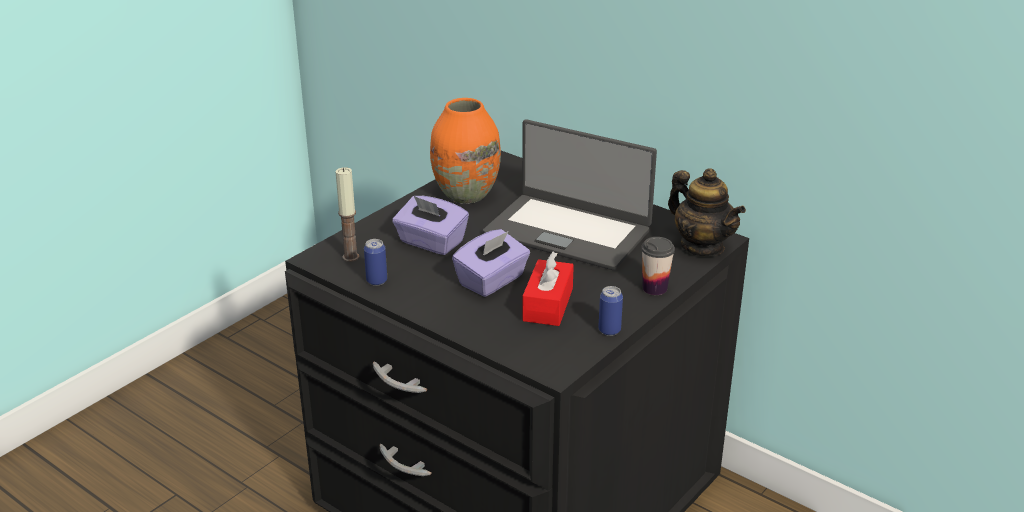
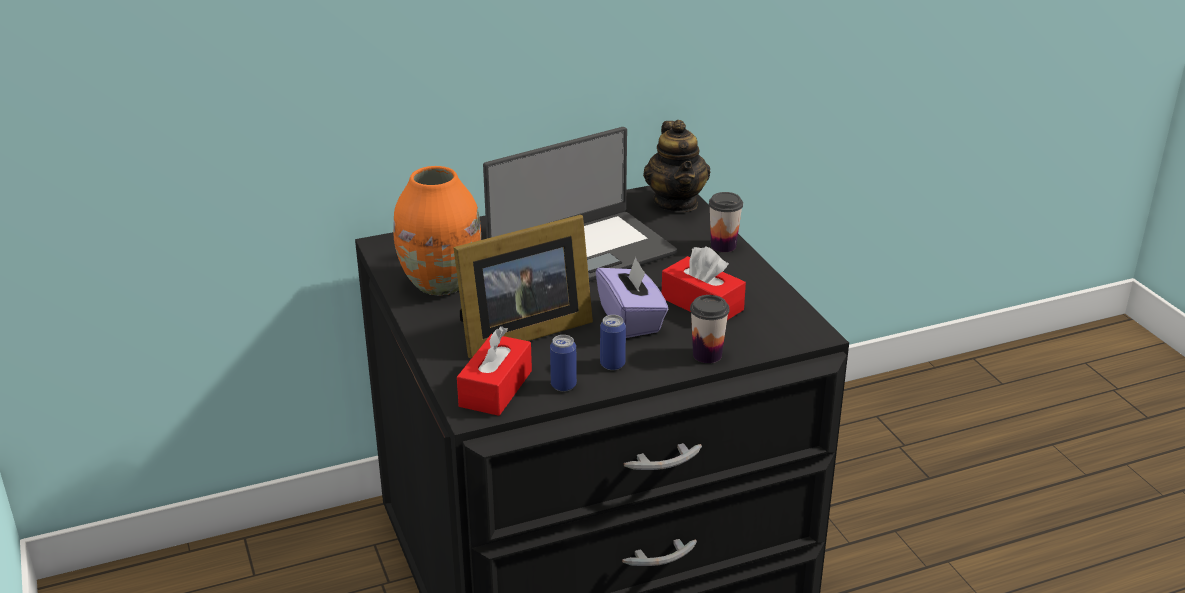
camera: 60 degrees left, 0 degrees up
candle [336,167,359,262] -> red tissue box [457,326,532,416]
purple tissue box [392,196,469,255] -> picture frame [453,215,593,358]
can [599,286,623,336] -> can moved to [600,315,626,370]
teapot [668,168,746,256] -> teapot turned 90 degrees clockwise [643,120,710,212]
none -> cup [690,295,729,363]

